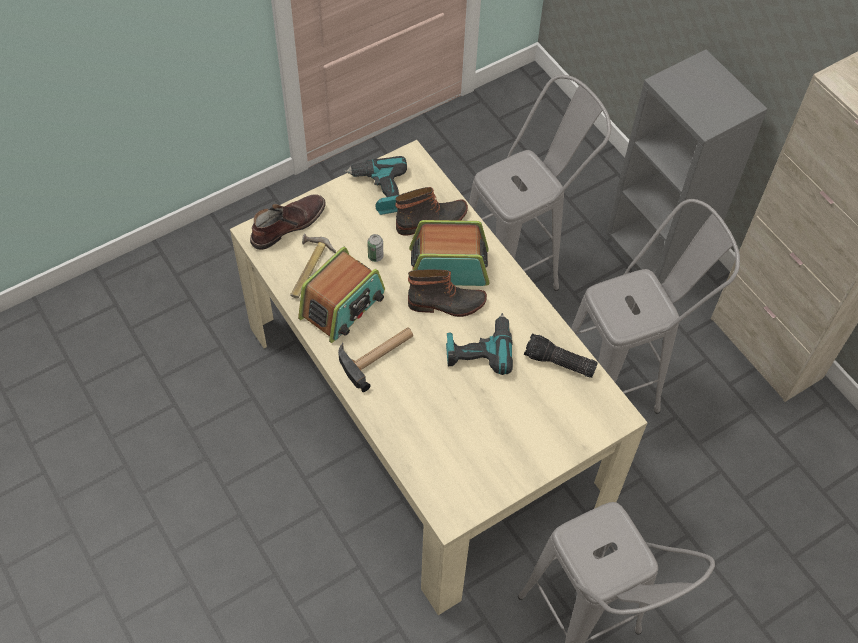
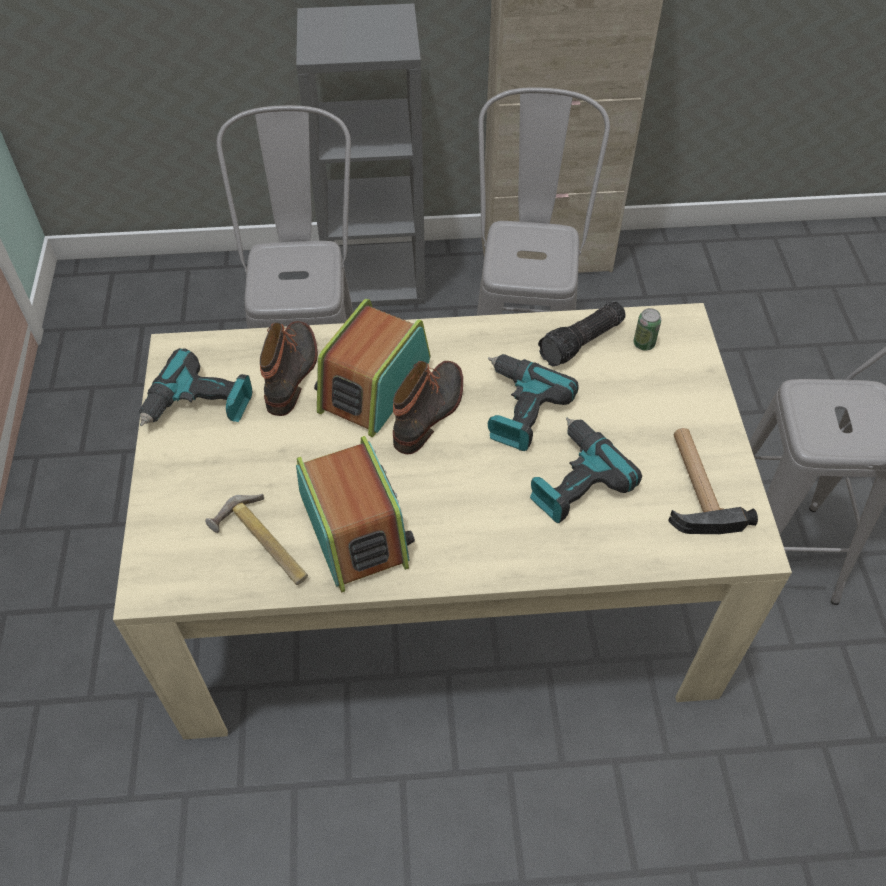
camera: 60 degrees left, 5 degrees down
brown boot [250,194,326,250] -> none
hammer [338,327,413,392] -> hammer moved to [668,428,758,534]
can [367,234,383,262] -> can moved to [633,308,661,351]
none -> power drill [530,418,642,523]

